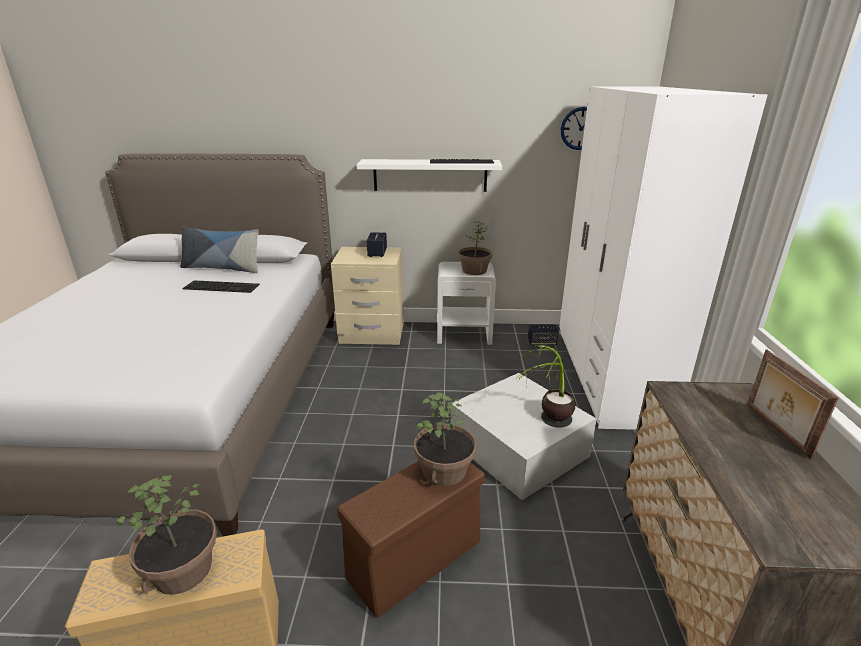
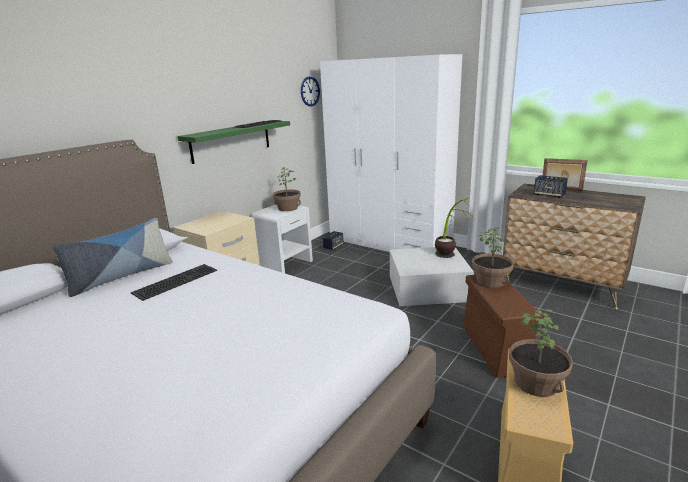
camera: 55 degrees left, 5 degrees down
white shelf [357,159,502,192] -> green shelf [178,121,290,164]
speaker [367,232,387,257] -> speaker moved to [534,175,568,198]

